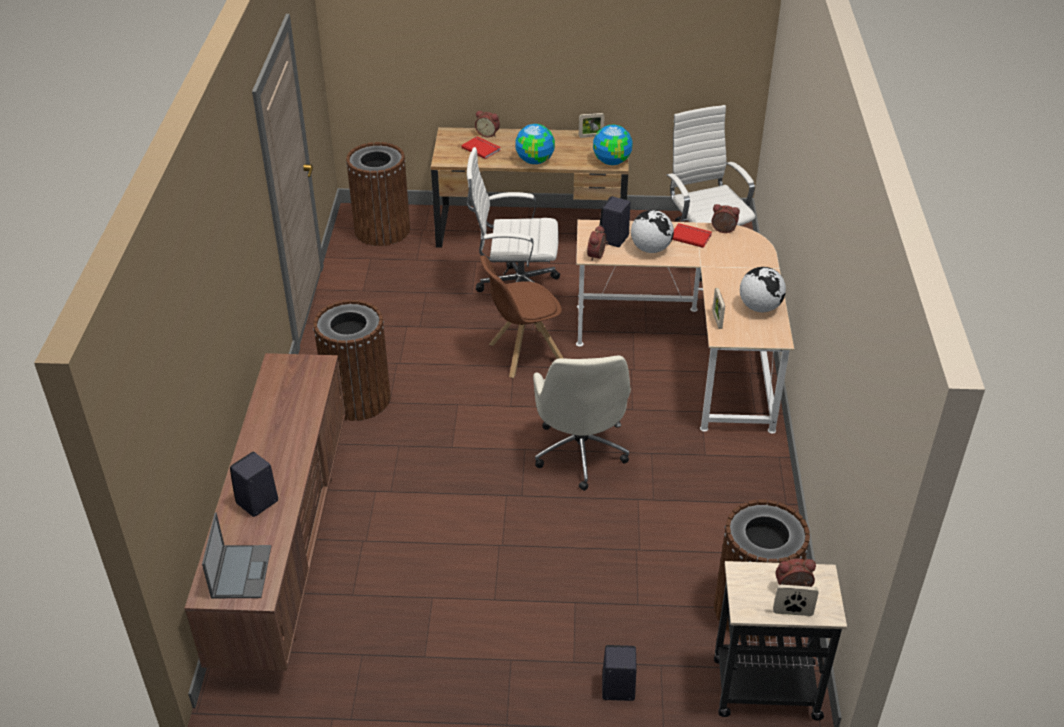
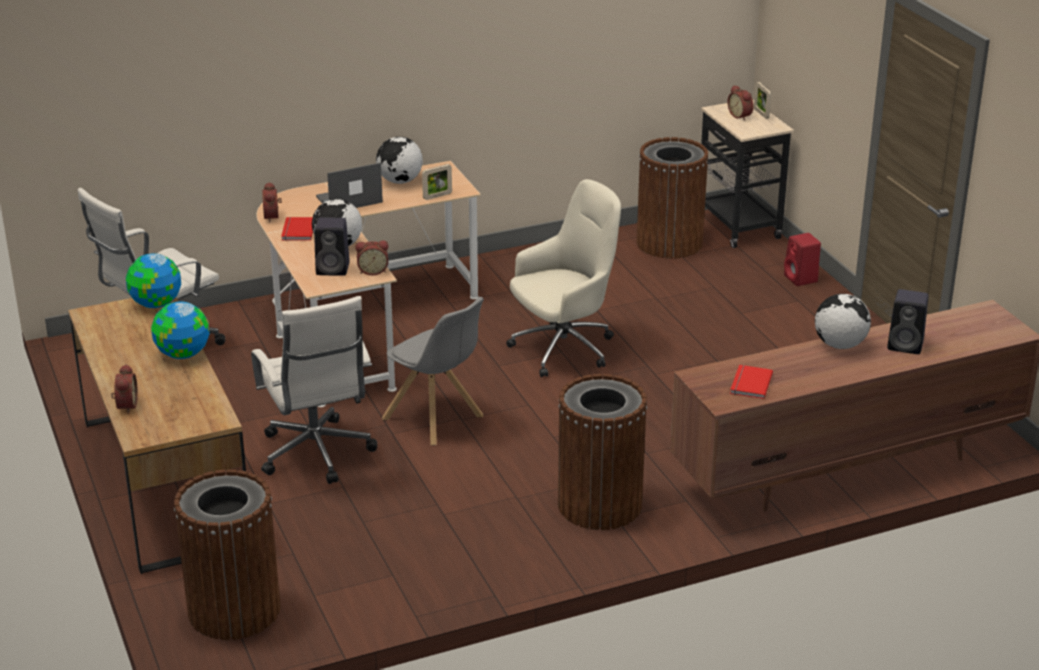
camera: 115 degrees left, 10 degrees down
laptop [202,513,271,598] -> laptop moved to [316,162,383,208]
red book [461,136,501,159] -> red book moved to [730,365,773,399]
brown chair [480,256,563,378] -> grey chair [382,297,484,446]
picture frame [579,113,605,138] -> none
black speaker [602,645,637,701] -> red speaker [784,233,821,286]
none -> globe [815,294,871,349]

